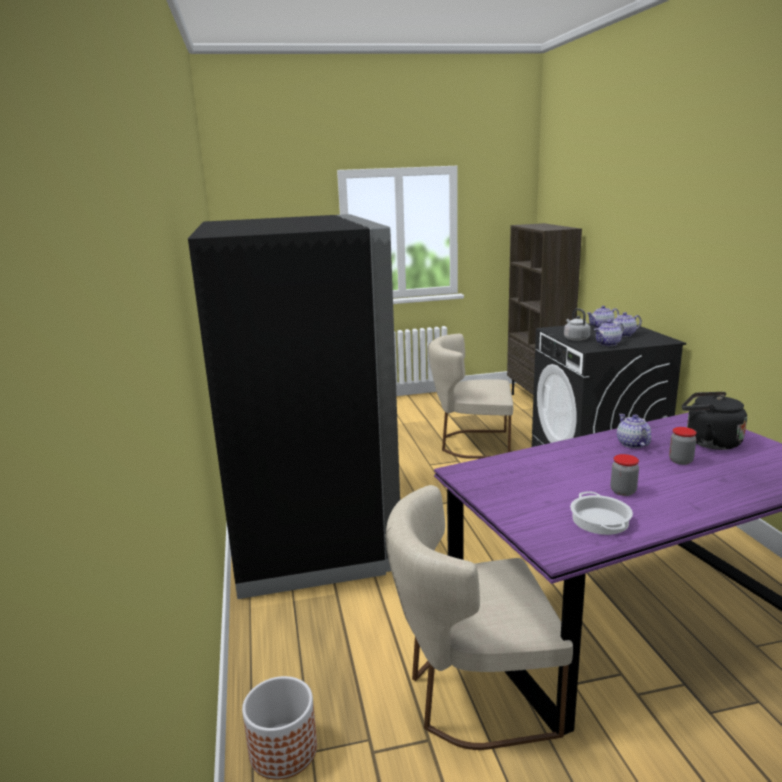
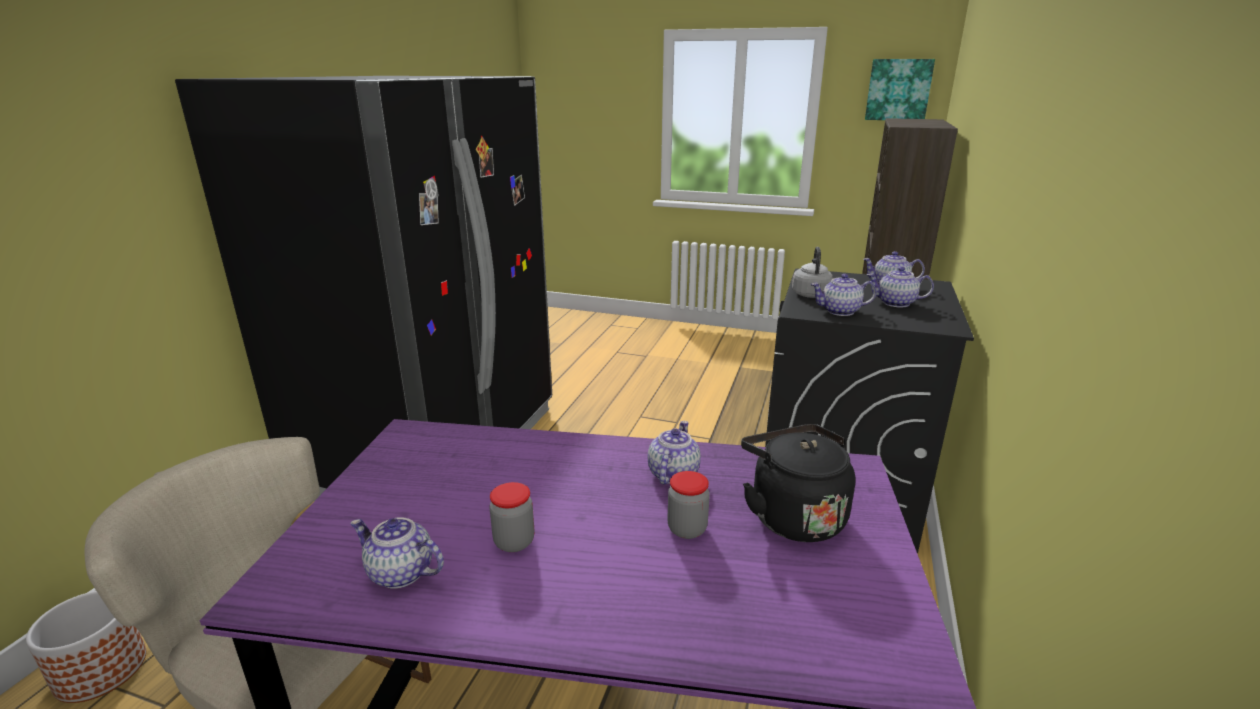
camera: 30 degrees right, 5 degrees up
beige chair [428,334,513,459] -> none
cooking pot [570,492,633,535] -> teapot [350,517,444,589]
none -> picture [865,59,935,120]

